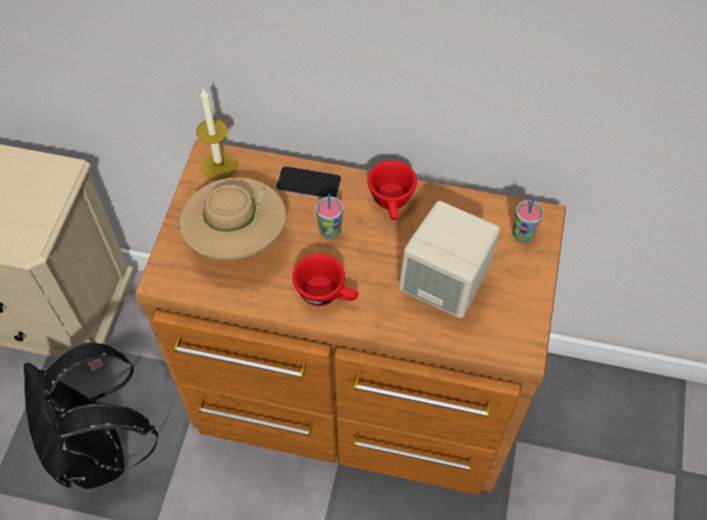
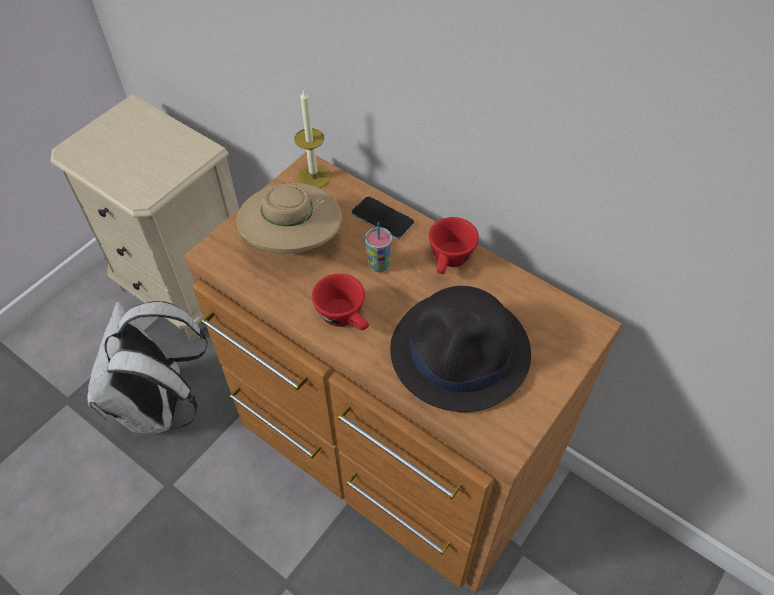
camera: 25 degrees right, 5 degrees down
black backpack [24,342,158,489] -> white backpack [87,301,208,434]
beige speaker [399,201,500,318] -> black hat [390,286,531,412]
cup [513,198,544,243] -> none

